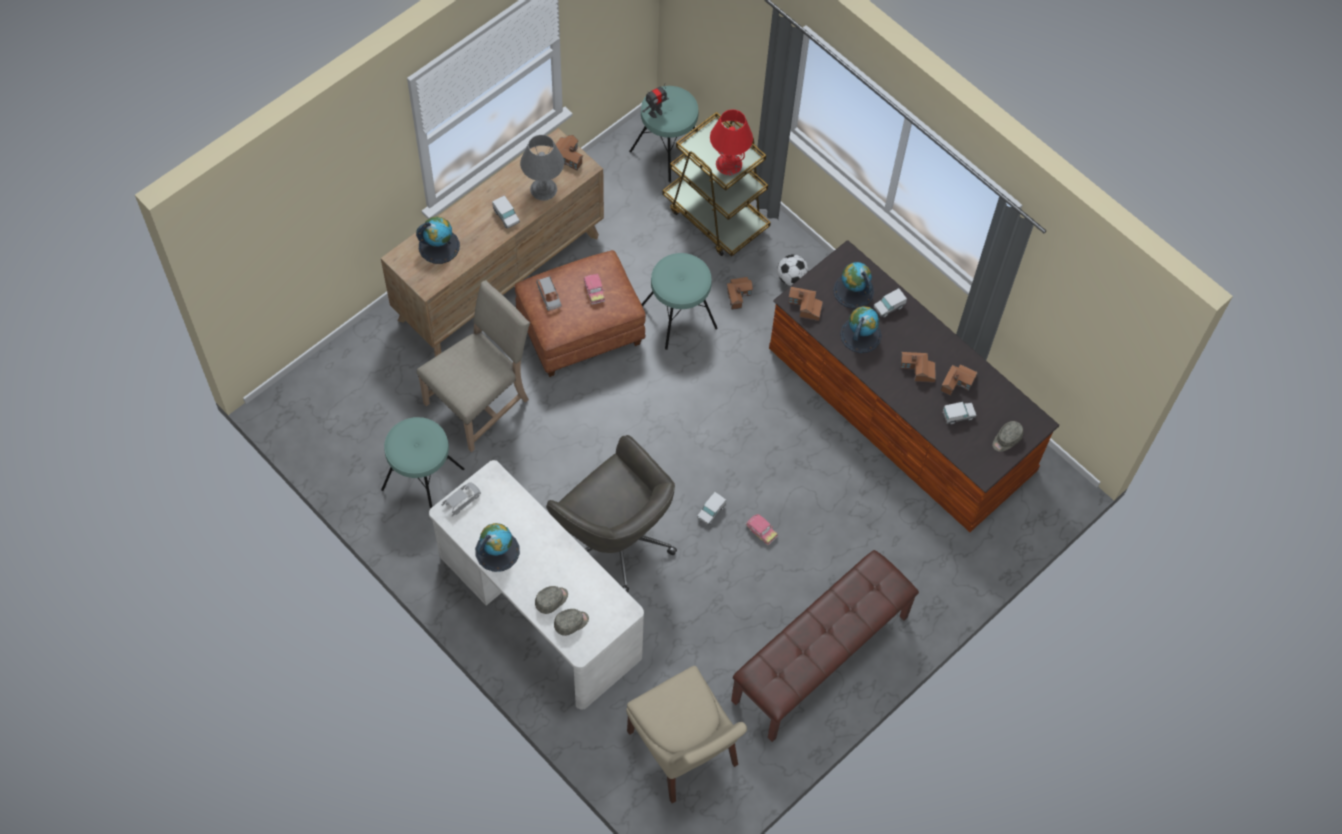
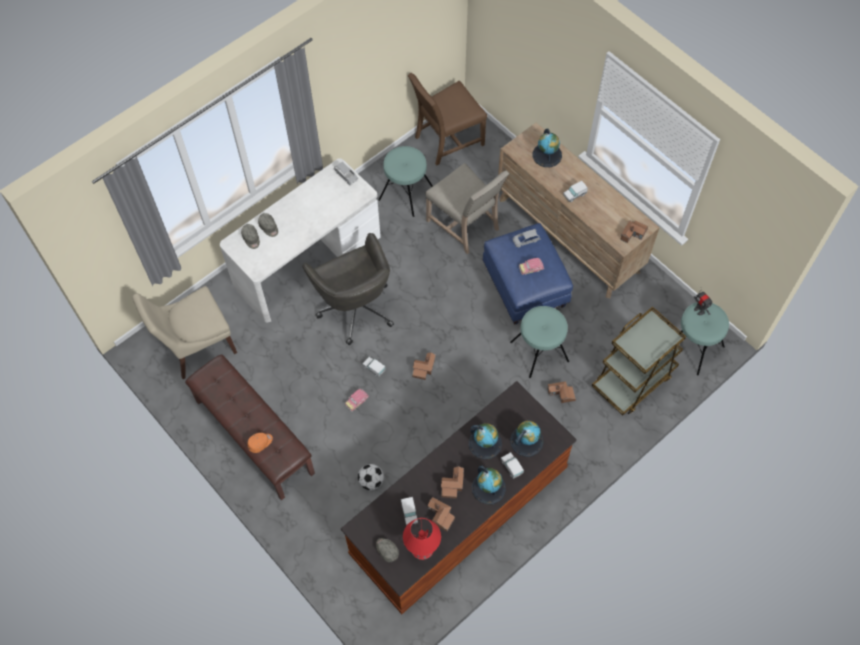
camera: 95 degrees right, 0 degrees up
globe [475,523,520,572] -> globe moved to [472,465,506,504]
brown ottoman [515,250,646,377] -> blue ottoman [482,223,573,325]
grey table lamp [520,135,564,201] -> none
grey office chair [546,435,677,592] -> grey office chair turned 75 degrees counterclockwise [302,233,394,345]
red table lamp [710,110,753,175] -> red table lamp moved to [403,518,441,560]
football [777,254,809,286] -> football moved to [358,464,384,490]
toy house [789,287,823,321] -> toy house moved to [412,352,436,380]
none -> orange cap [247,433,273,453]
none -> brown chair [408,73,487,166]

